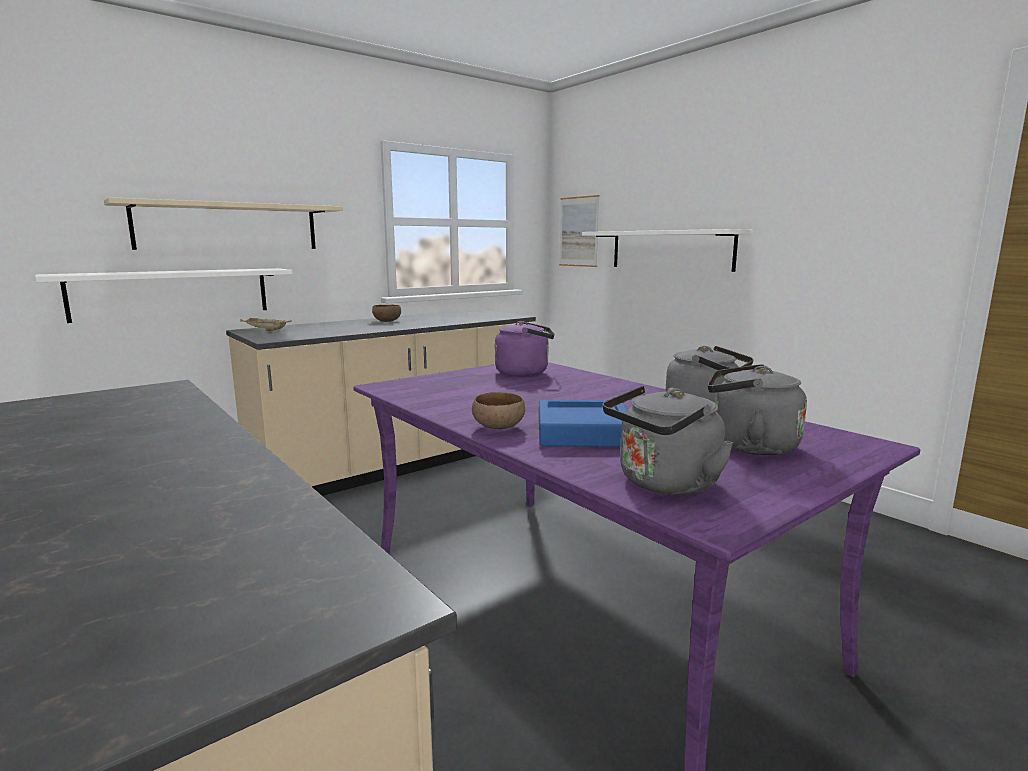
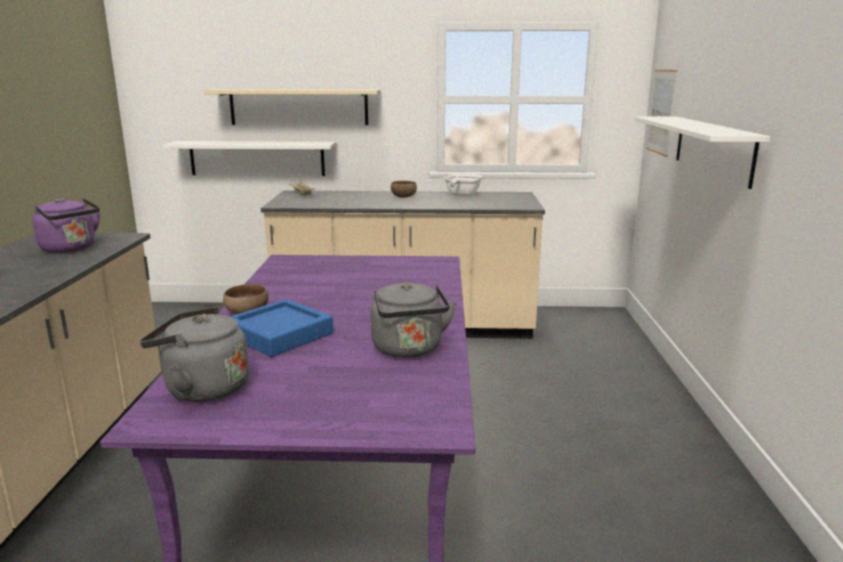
camera: 40 degrees right, 5 degrees up
purple kettle [495,321,554,376] -> purple kettle moved to [32,198,100,253]
grey kettle [708,364,807,455] -> none
none -> frying pan [444,174,483,196]

